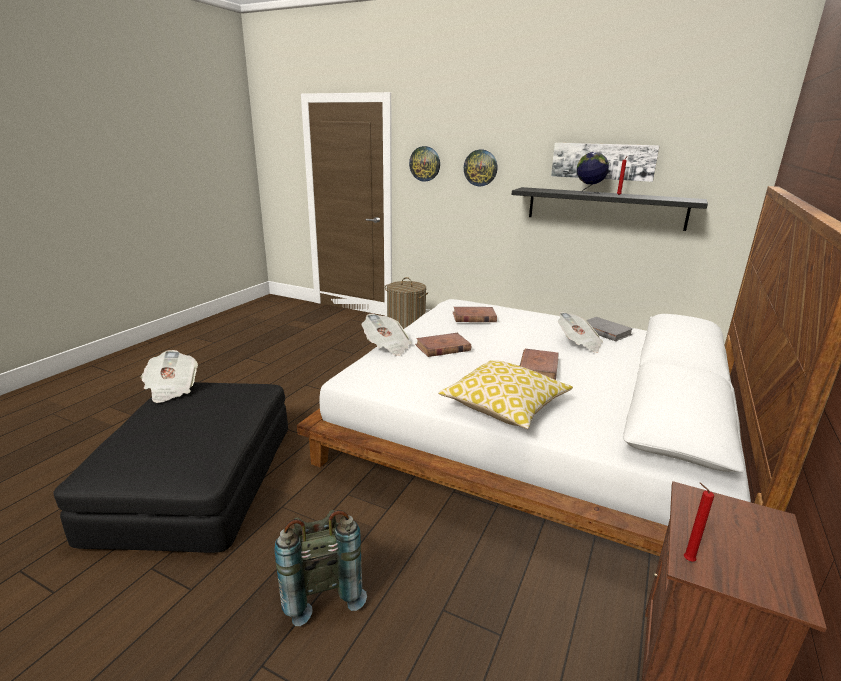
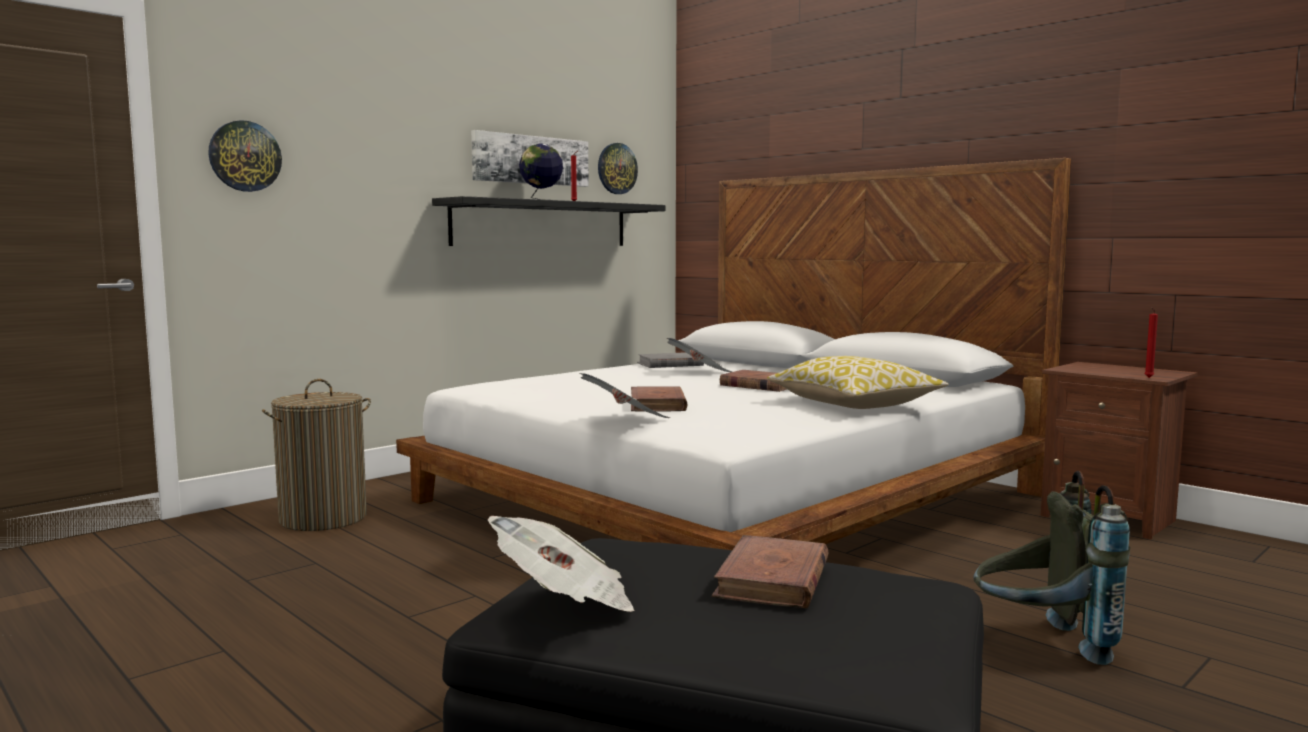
camera: 70 degrees left, 15 degrees down
brown book [453,307,497,322] -> brown book moved to [712,535,828,608]
wall clock [464,150,497,186] -> wall clock moved to [598,143,638,194]

